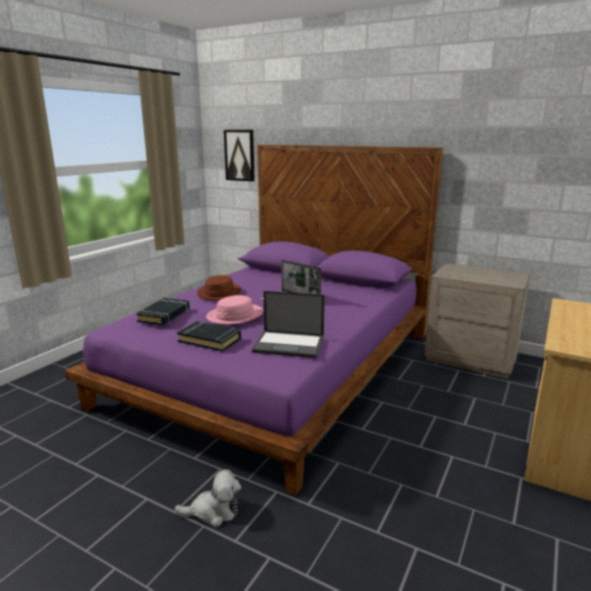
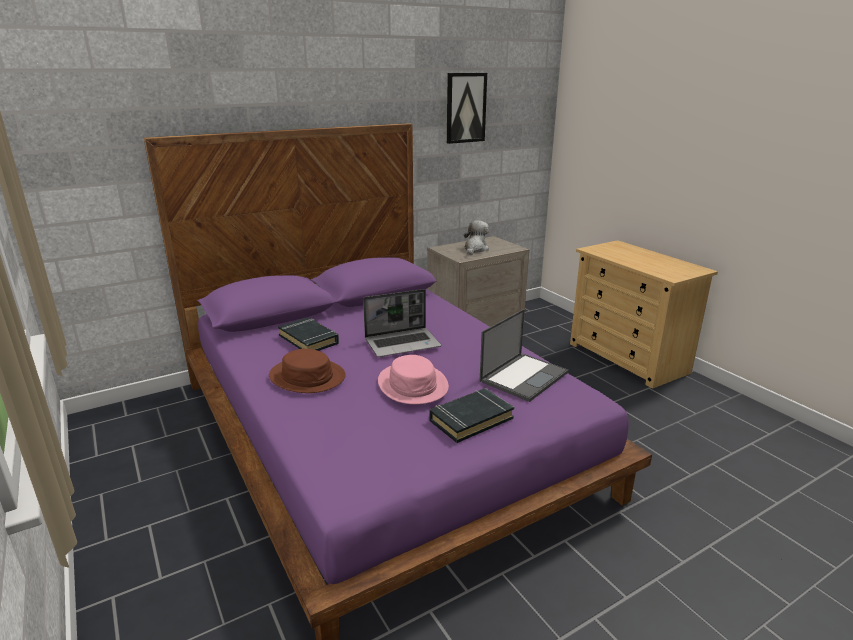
camera: 60 degrees left, 5 degrees up
black book [136,298,190,326] -> black book moved to [278,317,339,351]
plush toy [174,469,241,527] -> plush toy moved to [464,220,489,255]
picture [224,130,255,181] -> picture moved to [447,73,487,144]

